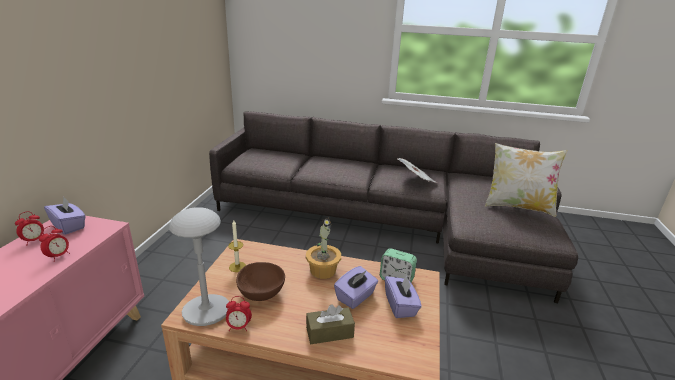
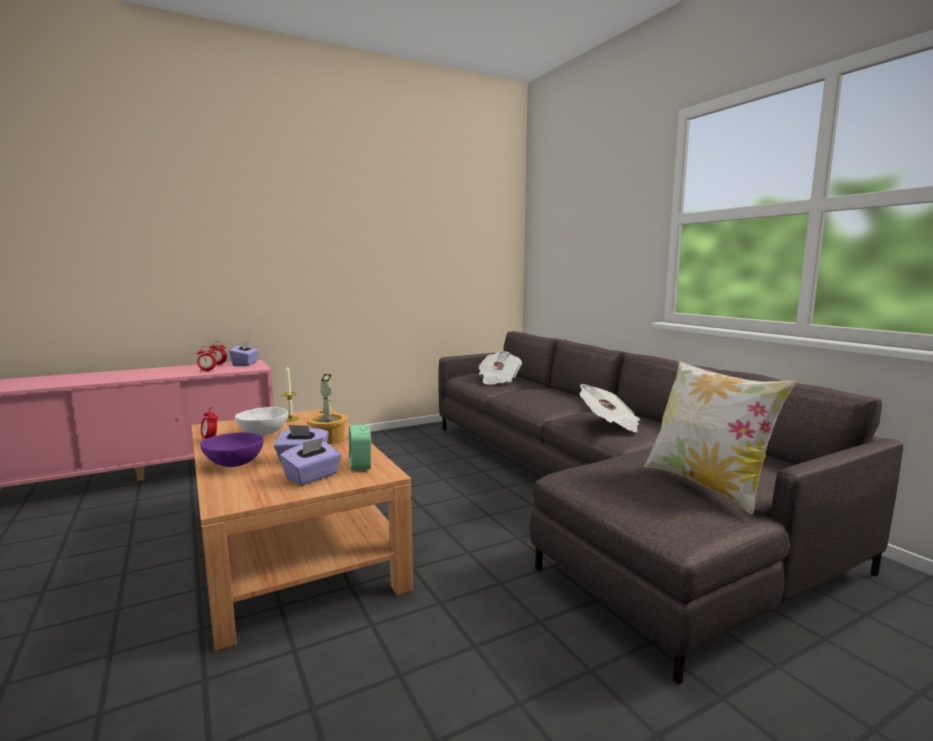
camera: 50 degrees right, 15 degrees down
grey table lamp [169,207,229,326] -> none
brown bowl [236,262,285,301] -> white bowl [235,407,288,435]
brown tissue box [306,304,355,344] -> purple bowl [200,432,264,467]
none -> newspaper [478,351,522,385]

